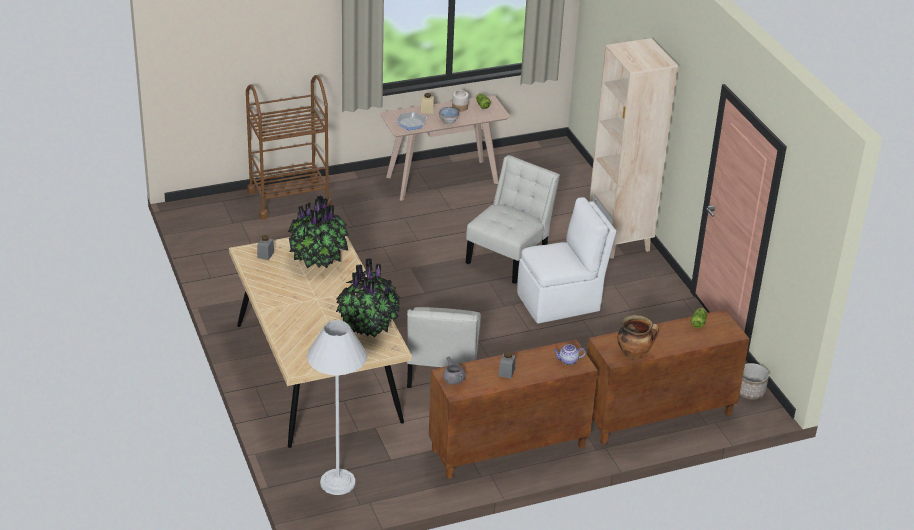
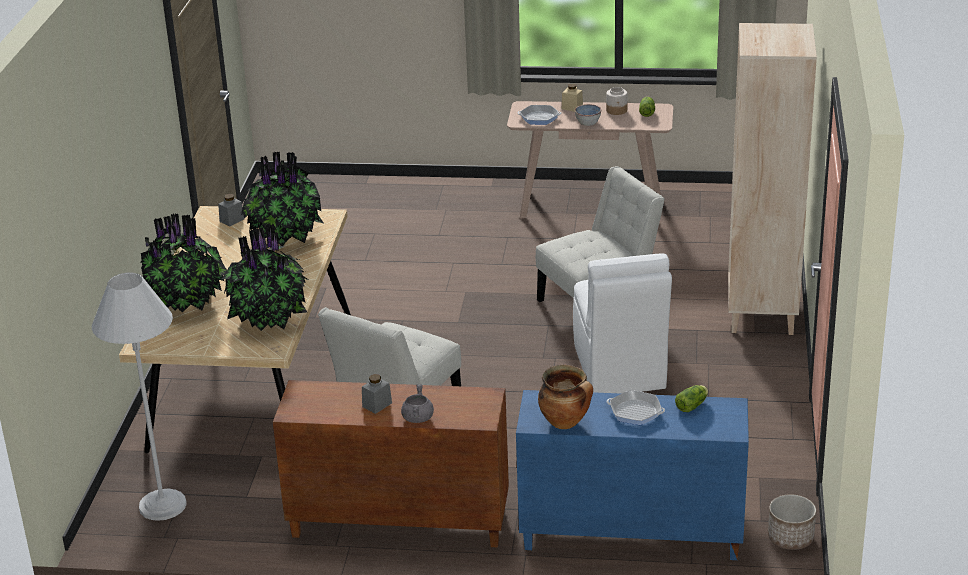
camera: 30 degrees right, 5 degrees down
brown cart [246,75,332,219] -> none
grey cooking pot [443,357,466,385] -> grey cooking pot moved to [401,384,434,423]
white chair [517,197,616,324] -> white chair turned 75 degrees clockwise [573,253,672,394]
teapot [553,344,586,365] -> none
brown cabinet [587,309,749,445] -> blue cabinet [516,390,749,560]
none -> potted plant [141,213,227,313]
none -> frying pan [607,390,665,425]

